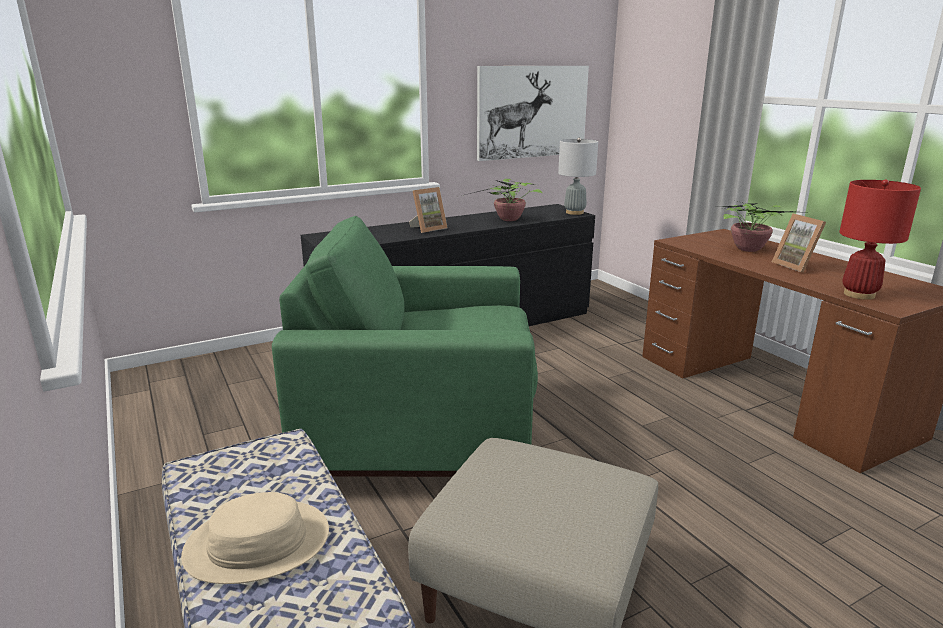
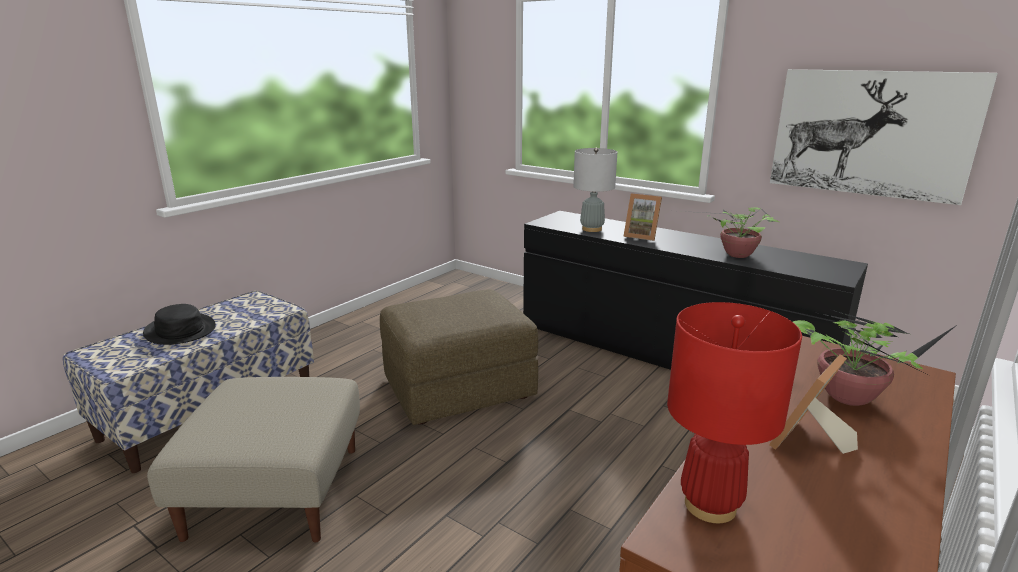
camera: 65 degrees right, 0 degrees up
beige hat [181,492,329,584] -> black hat [143,304,216,345]
green armchair [272,216,538,477] -> brown ottoman [380,289,538,425]
grey table lamp [558,138,598,215] -> grey table lamp moved to [573,147,617,232]

